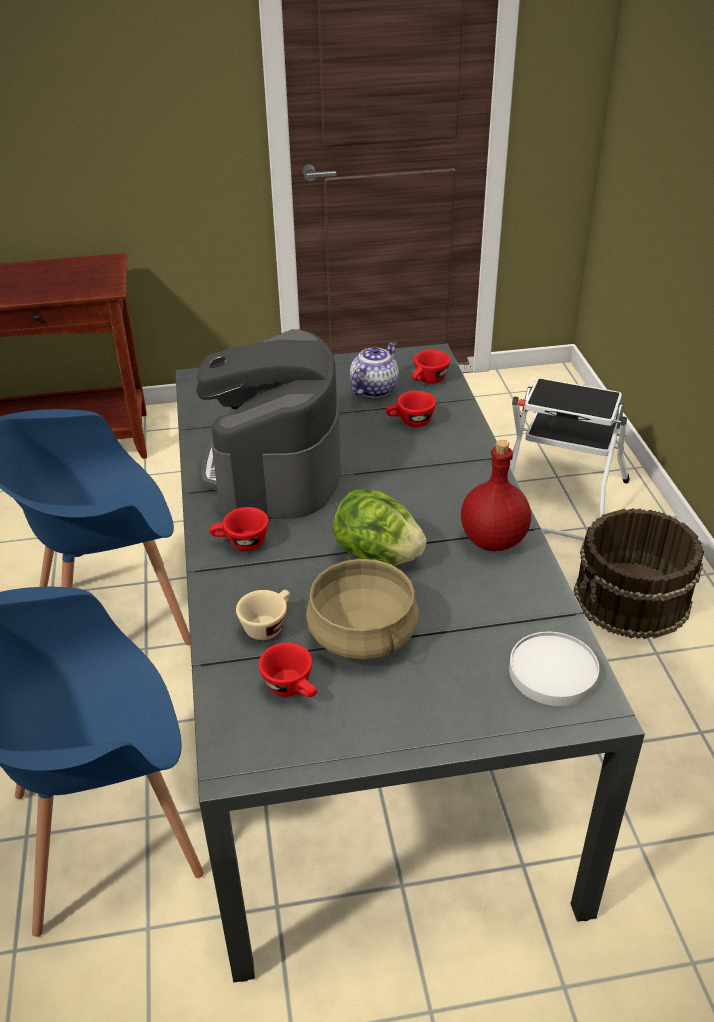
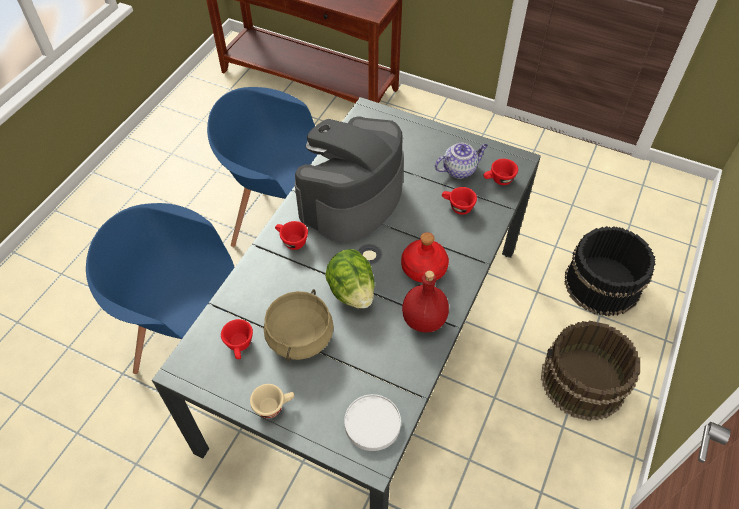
camera: 35 degrees right, 15 degrees up
beige cup [236,590,290,640] -> beige cup moved to [250,384,294,418]
step ladder [510,378,630,540] -> black bucket [564,226,656,317]
none -> red bottle [401,233,449,283]

